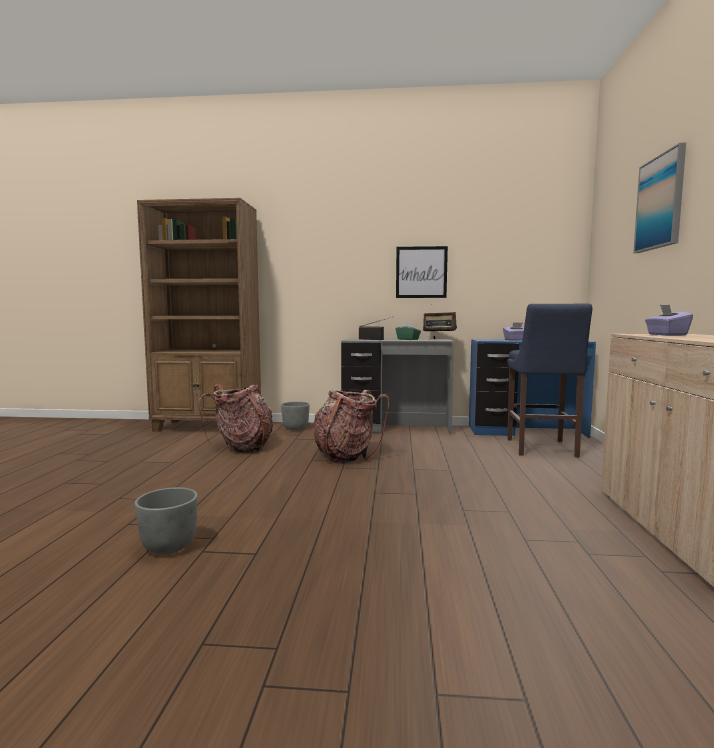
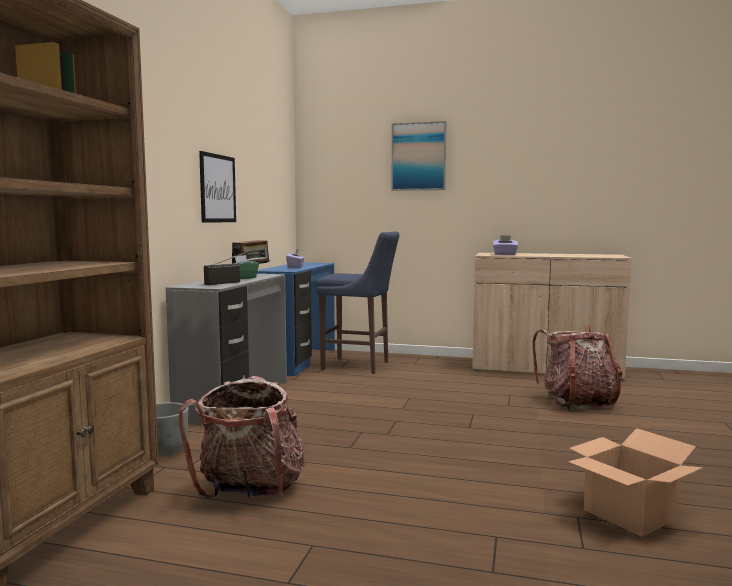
camera: 80 degrees left, 0 degrees up
grey planter [135,487,198,554] -> cardboard box [568,428,703,537]
backpack [314,390,390,464] -> backpack moved to [532,325,622,410]

